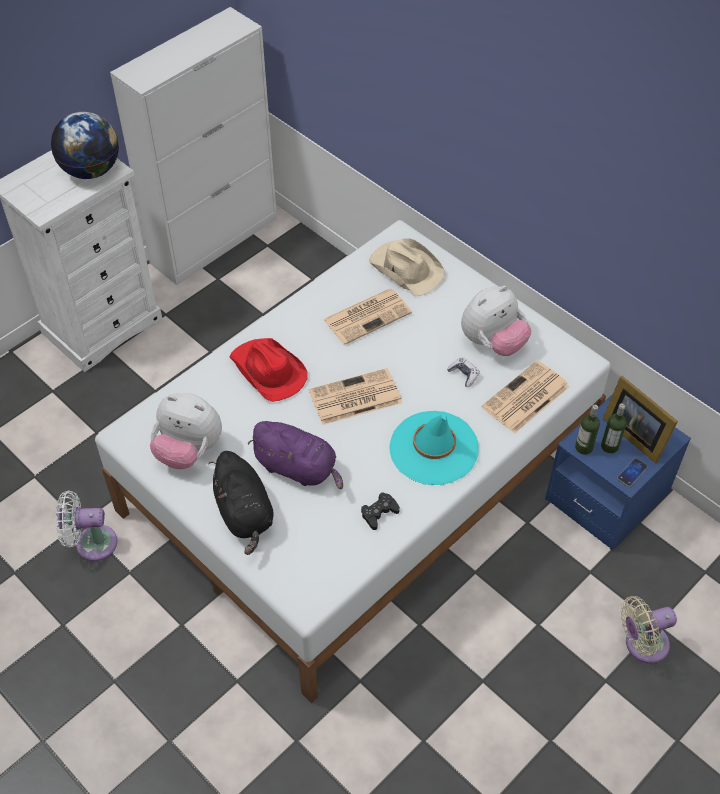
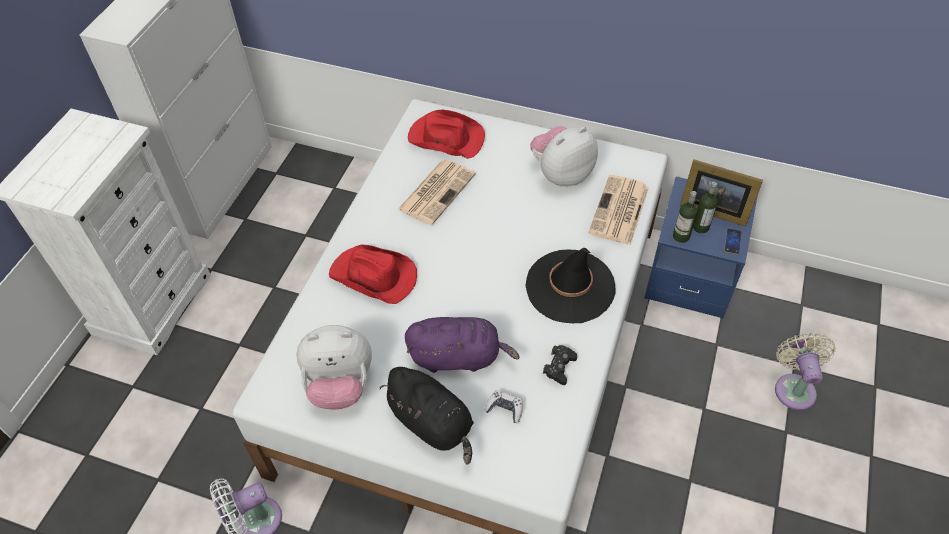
camera: 25 degrees left, 0 degrees up
globe [51,112,119,179] -> none
newspaper [309,368,402,425] -> none
beige hat [369,238,445,296] -> red hat [408,109,485,159]
turquoise hat [389,411,479,485] -> black hat [526,248,616,323]
game controller [447,357,480,387] -> game controller moved to [484,390,523,423]
plush toy [461,286,532,356] -> plush toy turned 150 degrees counterclockwise [530,126,598,186]
beige fan [621,596,677,664] -> beige fan turned 135 degrees clockwise [775,333,836,410]

